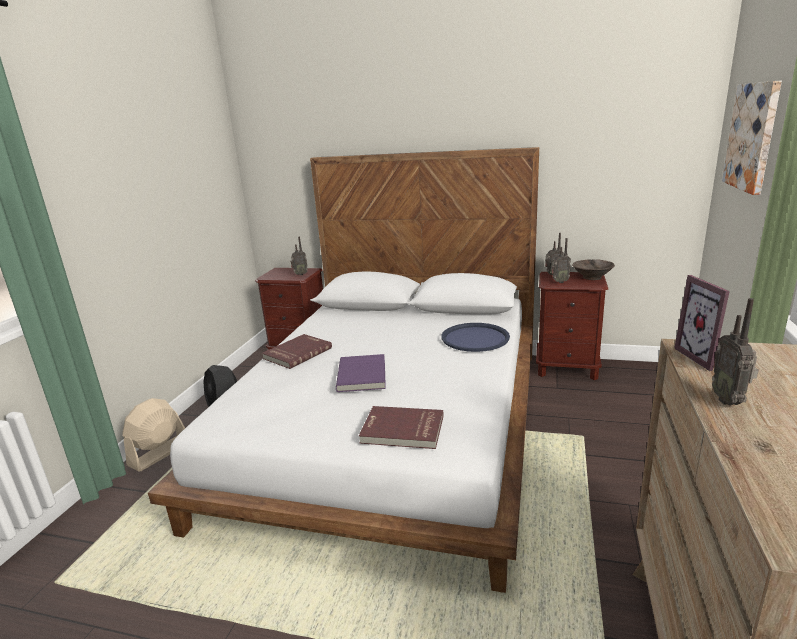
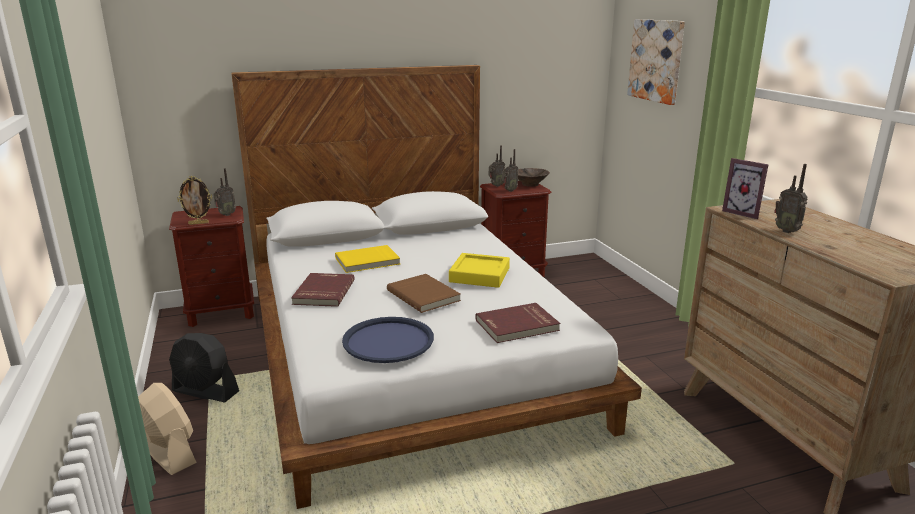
camera: 35 degrees left, 0 degrees up
beige fan [123,398,185,472] -> beige fan turned 135 degrees clockwise [138,383,197,475]
purple book [336,354,386,392] -> brown book [387,274,461,313]
blue tray [441,323,510,352] -> blue tray moved to [342,317,434,363]
none -> picture frame [177,176,212,225]
none -> yellow book [335,245,400,273]
none -> yellow tray [449,253,510,288]

